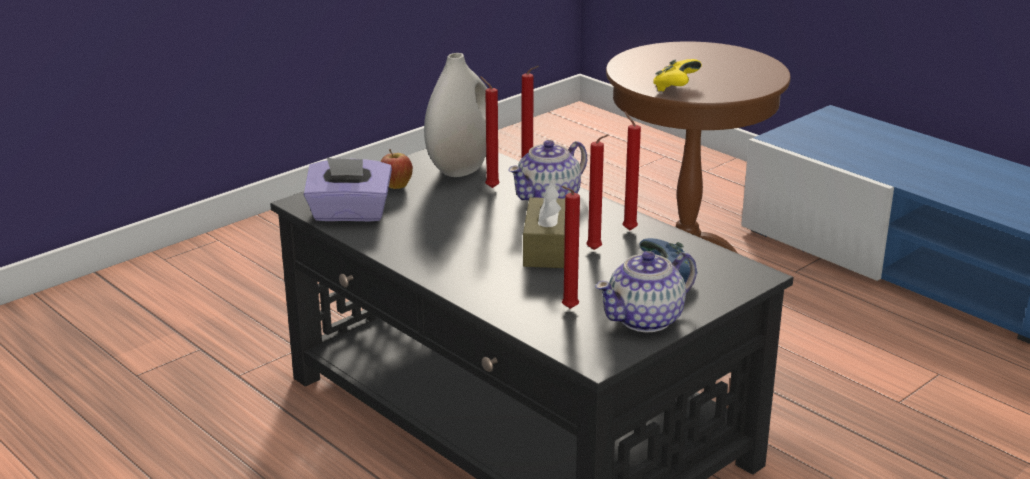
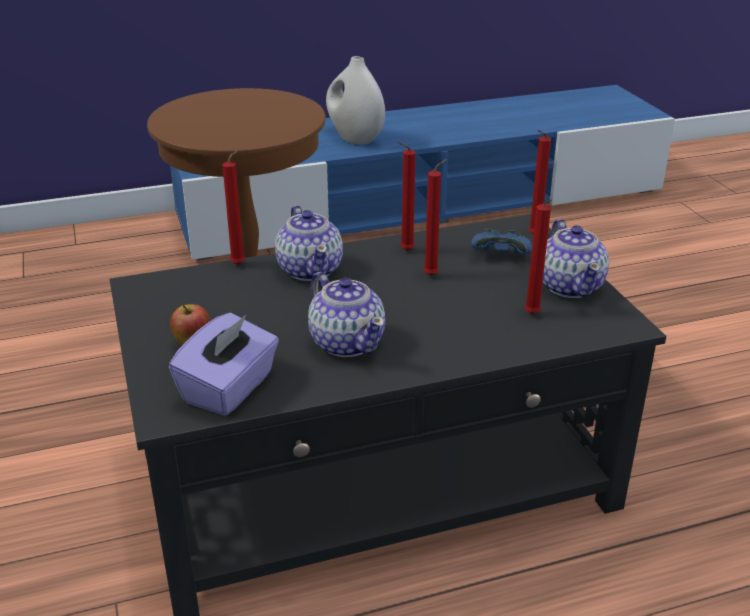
camera: 65 degrees left, 5 degrees up
white vase [424,53,488,177] -> white vase moved to [326,56,385,145]
red candle [480,76,500,188] -> red candle moved to [529,130,551,235]
brown tissue box [523,182,565,268] -> none
yellow game controller [653,59,702,91] -> none
none -> teapot [308,272,385,357]

